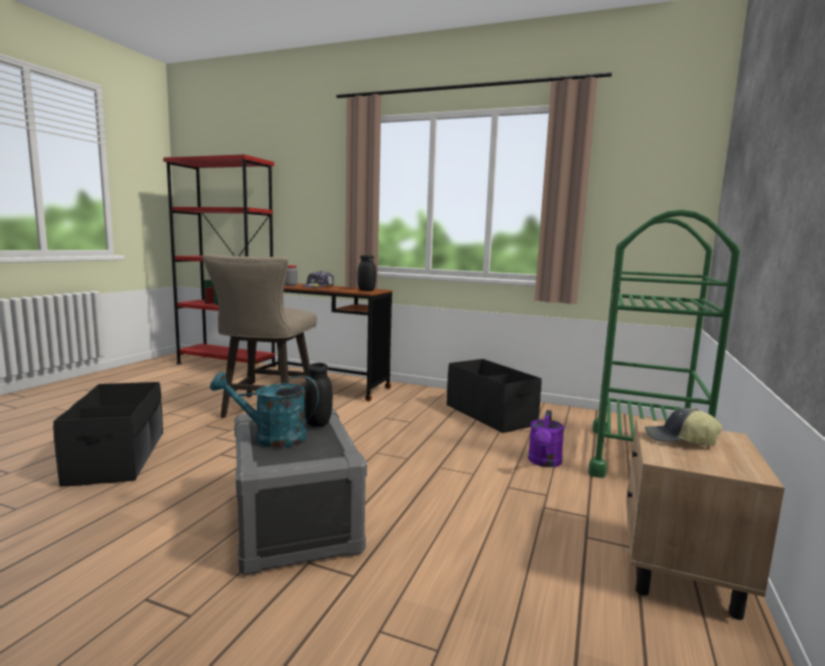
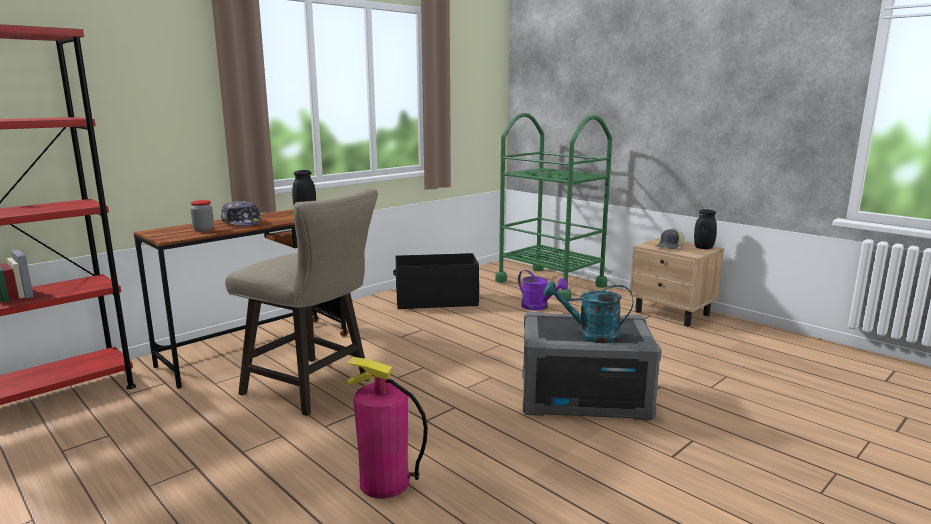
camera: 65 degrees left, 5 degrees up
black storage box [53,382,163,486] -> fire extinguisher [345,357,428,498]
turquoise watering can [210,372,319,448] -> turquoise watering can turned 75 degrees clockwise [543,281,633,343]
black jar [304,363,333,427] -> black jar moved to [694,209,717,249]

